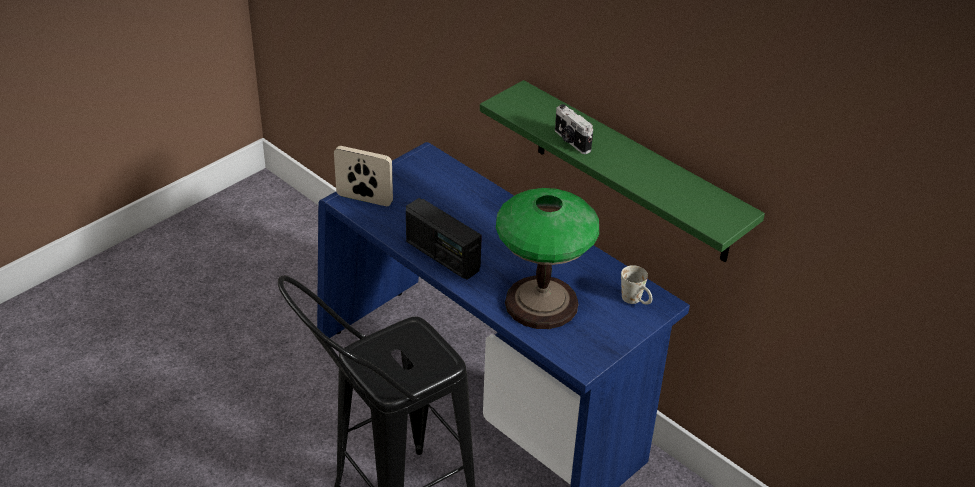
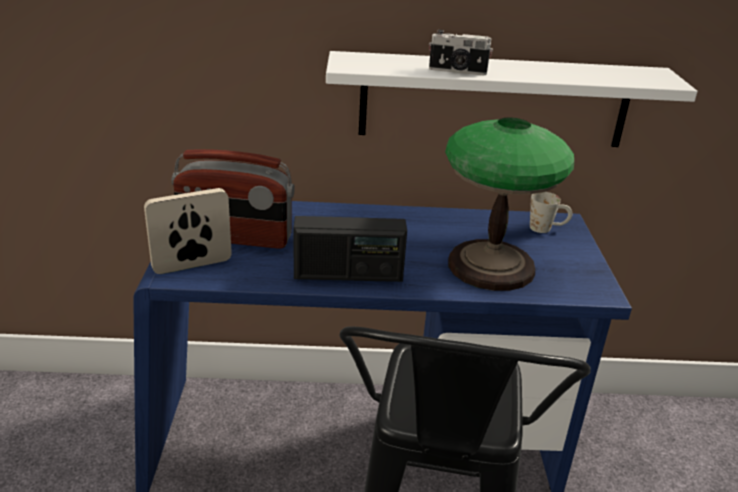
camera: 45 degrees left, 10 degrees down
green shelf [480,80,765,262] -> white shelf [326,51,697,147]
none -> radio [171,149,295,249]

